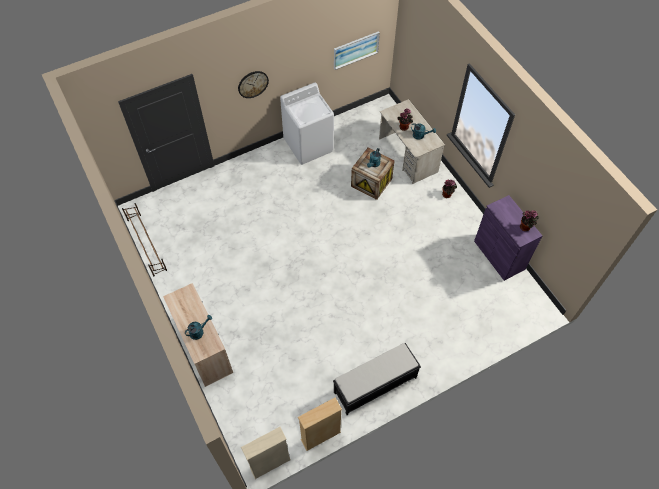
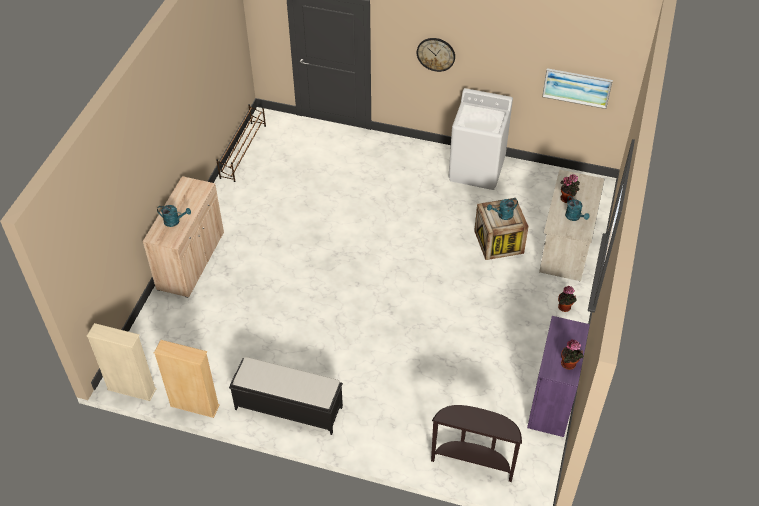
camera: 45 degrees right, 10 degrees down
none -> brown console table [431,405,522,482]

